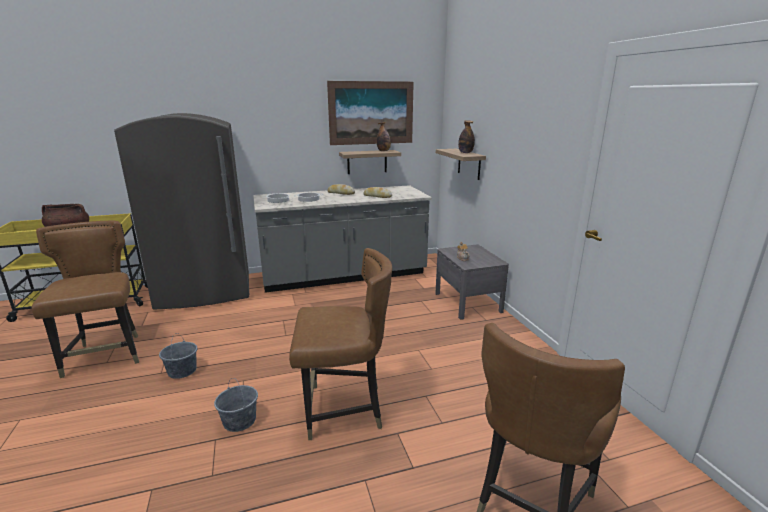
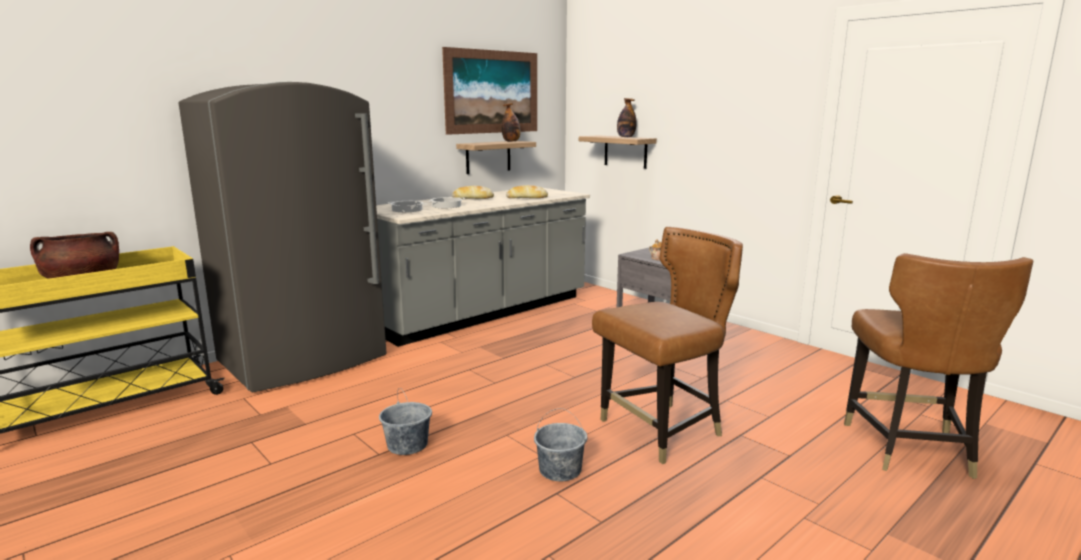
camera: 25 degrees left, 5 degrees down
brown chair [31,221,139,378] -> none

